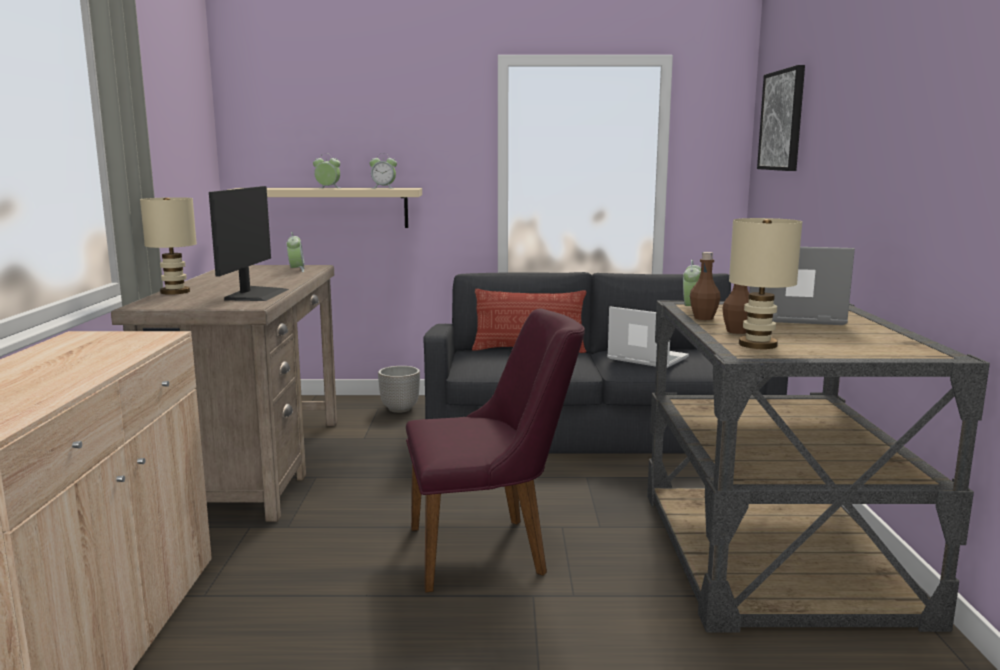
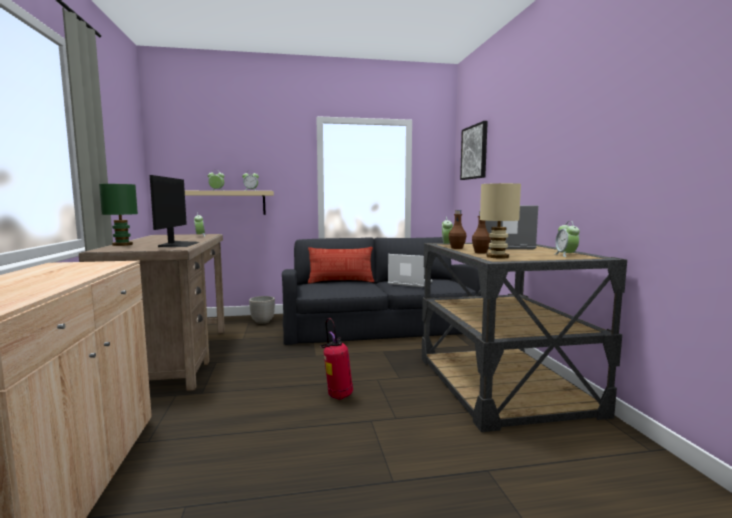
camera: 10 degrees left, 5 degrees down
beige table lamp [140,197,197,295] -> green table lamp [99,184,138,246]
purple chair [406,309,585,593] -> fire extinguisher [320,318,353,399]
none -> alarm clock [555,221,579,257]

